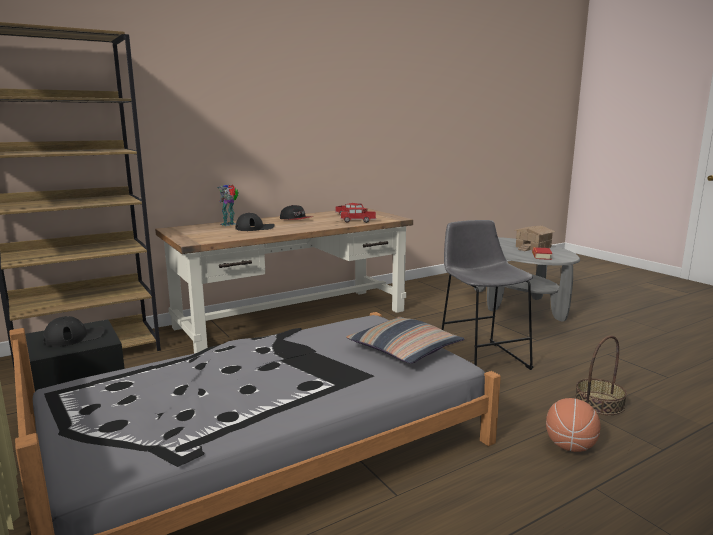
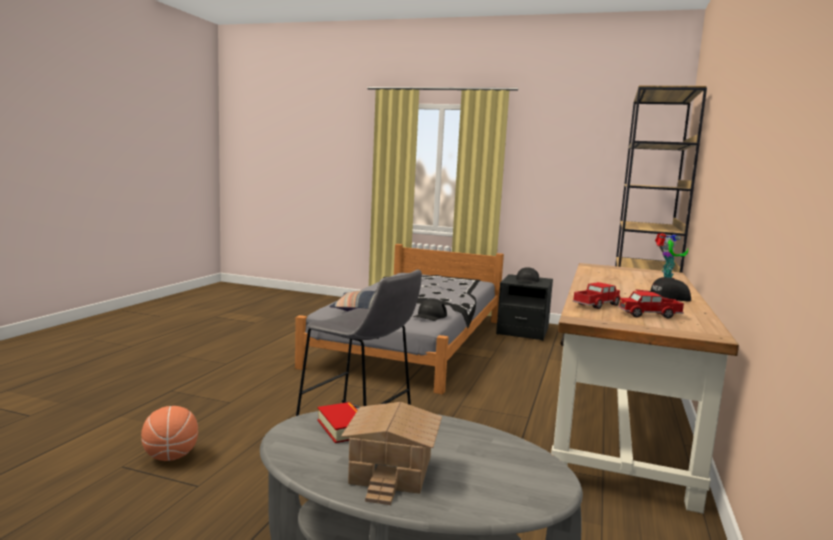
camera: 140 degrees right, 5 degrees down
black cap [235,213,275,231] -> black cap moved to [413,298,447,321]
basketball [546,398,601,452] -> basketball moved to [141,406,198,461]
basket [575,336,627,415] -> none

